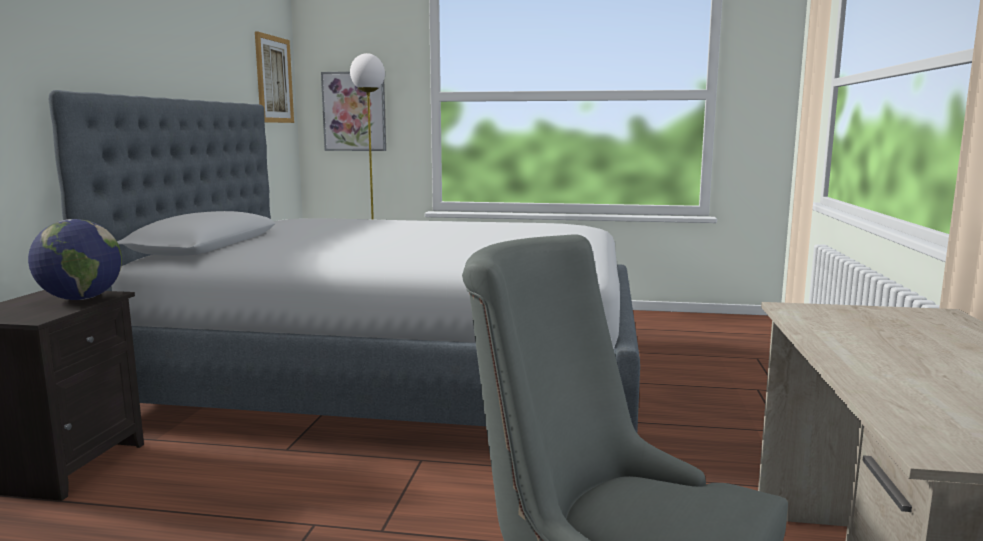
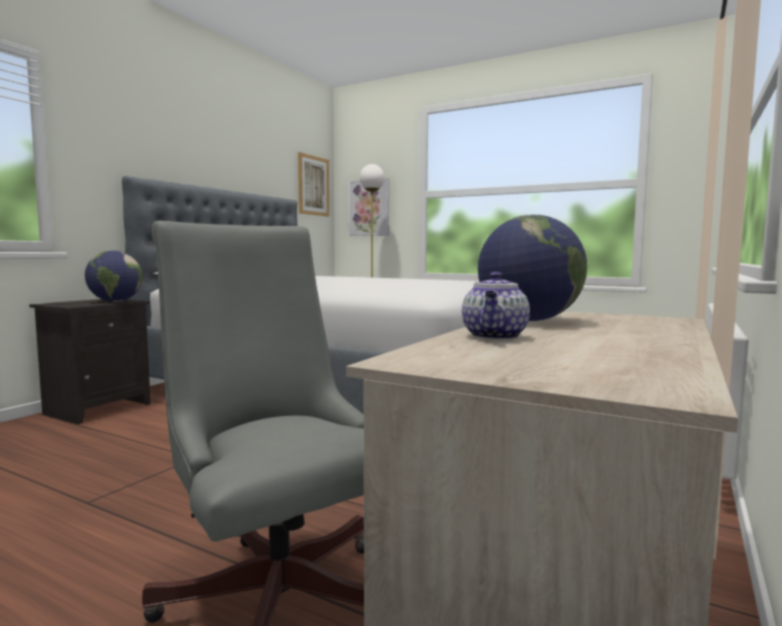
camera: 20 degrees right, 5 degrees down
none -> teapot [462,271,530,340]
none -> globe [478,214,587,321]

